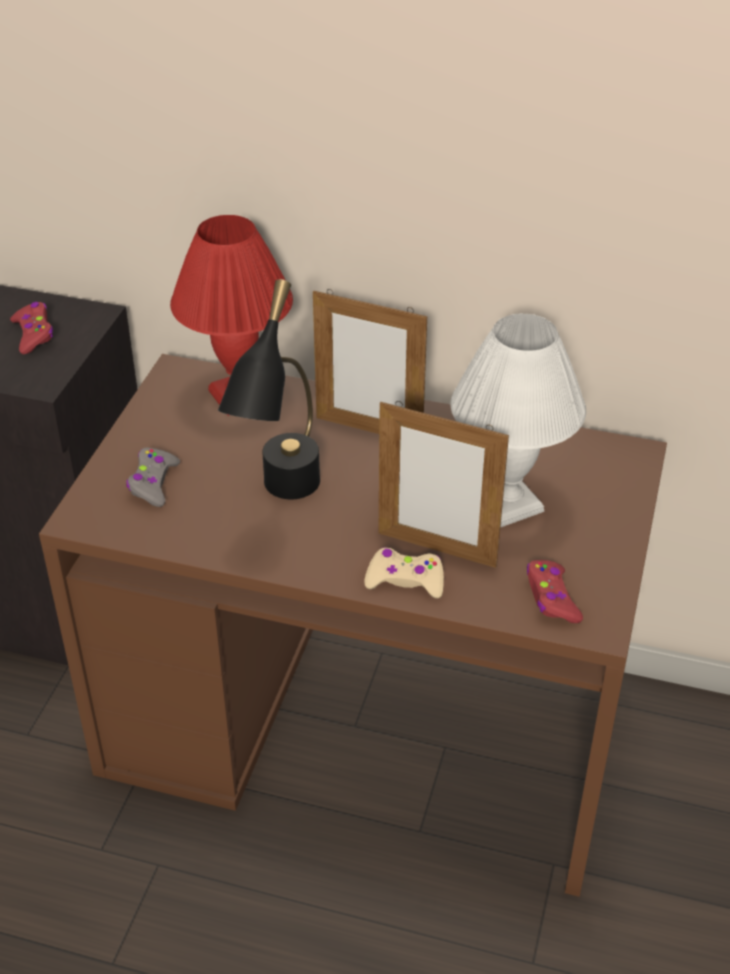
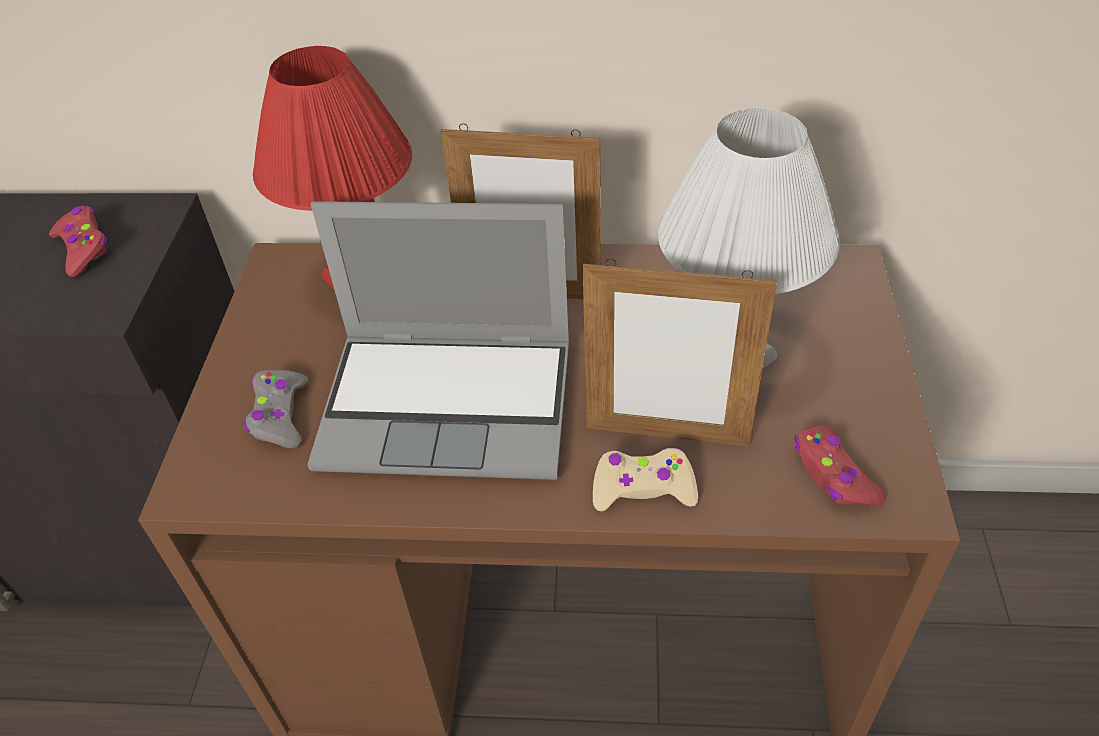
camera: 10 degrees left, 5 degrees up
black table lamp [218,279,320,499] -> laptop [307,201,569,480]

